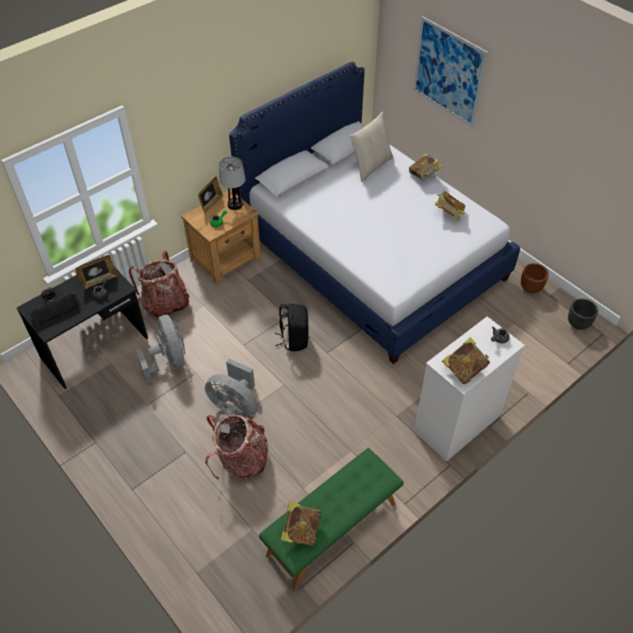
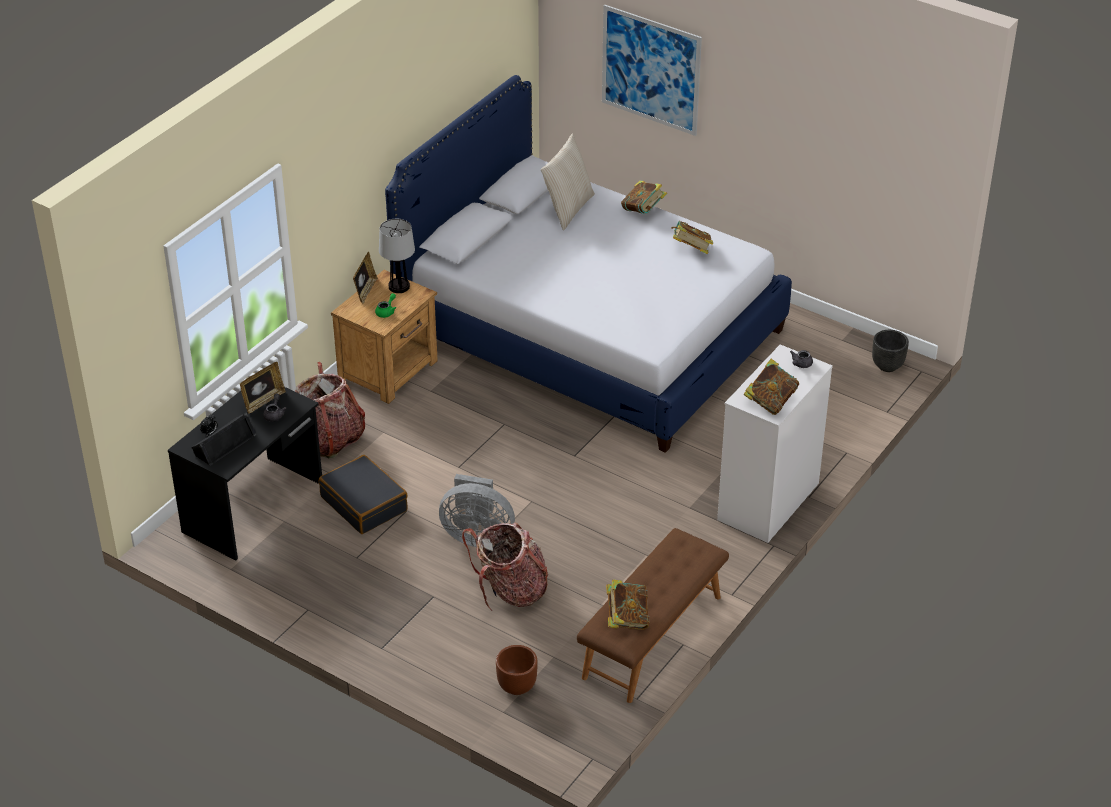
camera: 15 degrees left, 10 degrees down
grey fan [135,315,186,386] -> black suitcase [319,455,408,534]
green bench [259,448,404,590] -> brown bench [577,528,729,703]
black backpack [275,304,308,351] -> none
brown planter [521,263,549,293] -> brown planter moved to [496,645,538,695]

